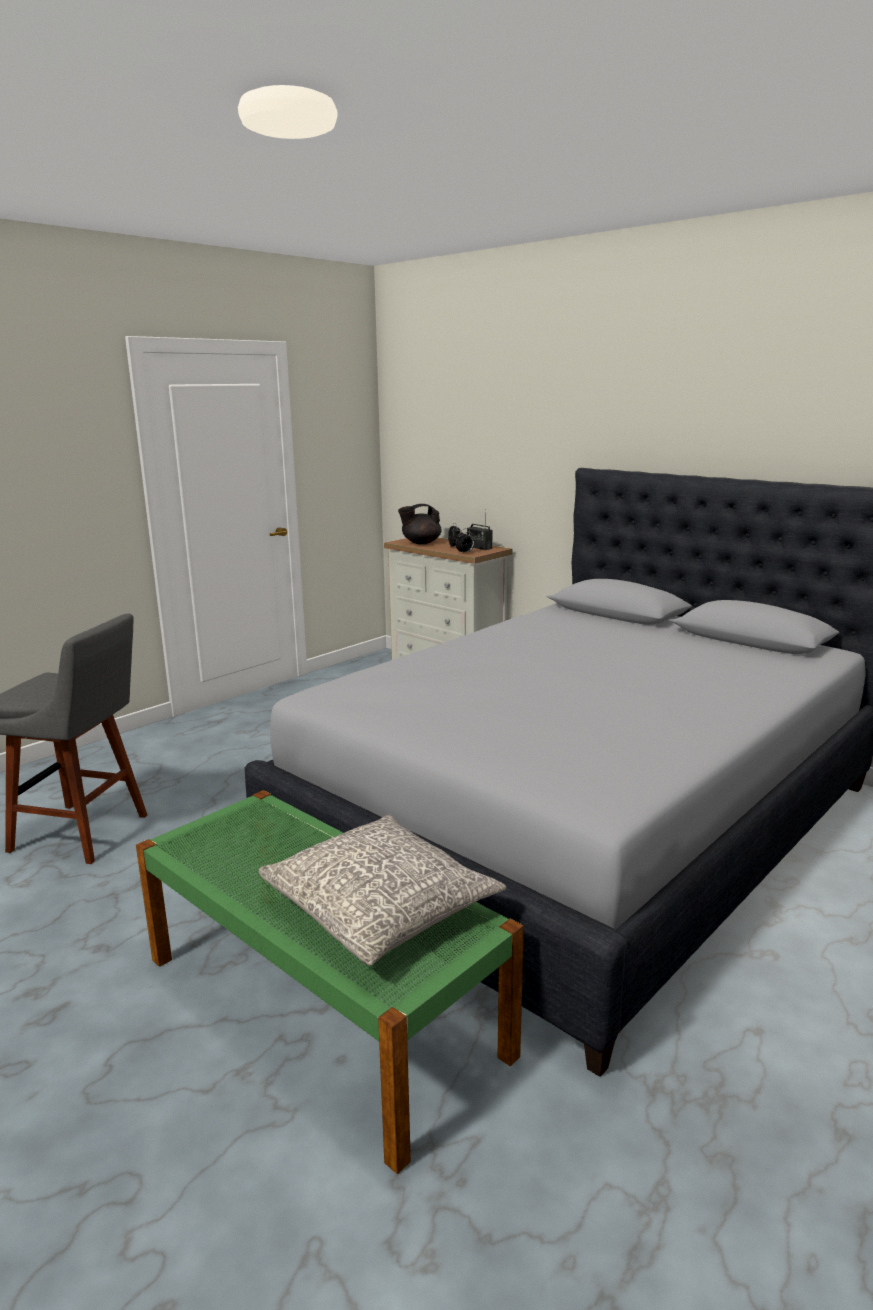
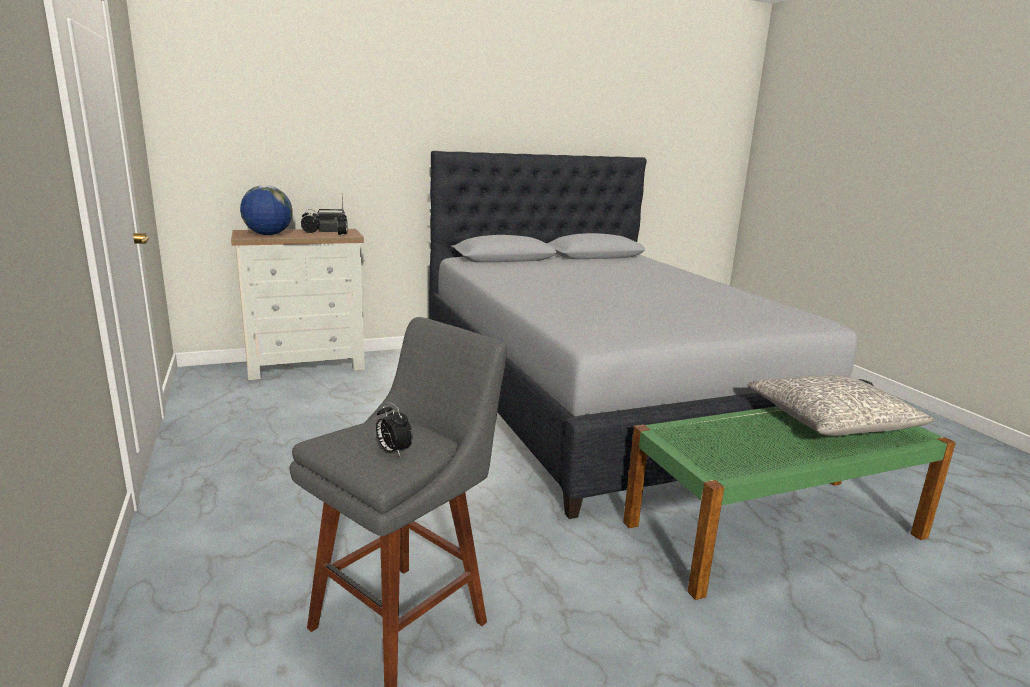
camera: 65 degrees left, 0 degrees up
black teapot [398,504,442,544] -> globe [240,185,293,235]
none -> alarm clock [376,402,412,457]

